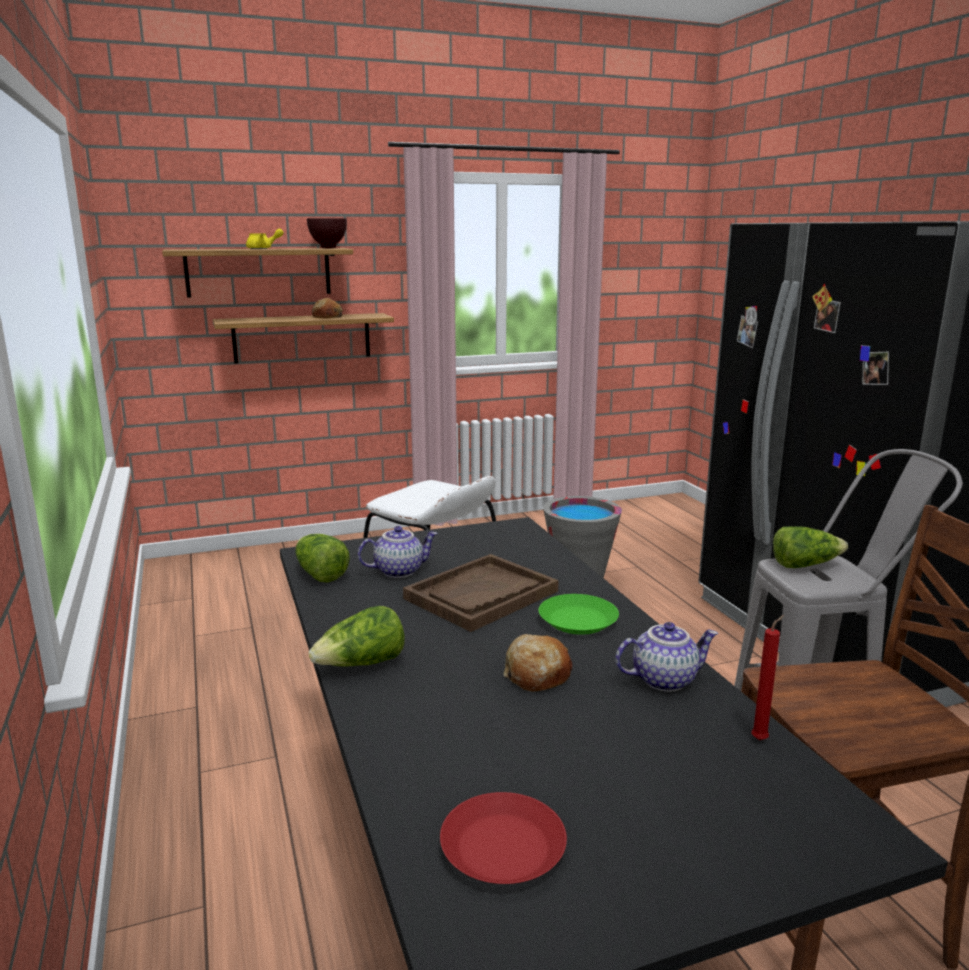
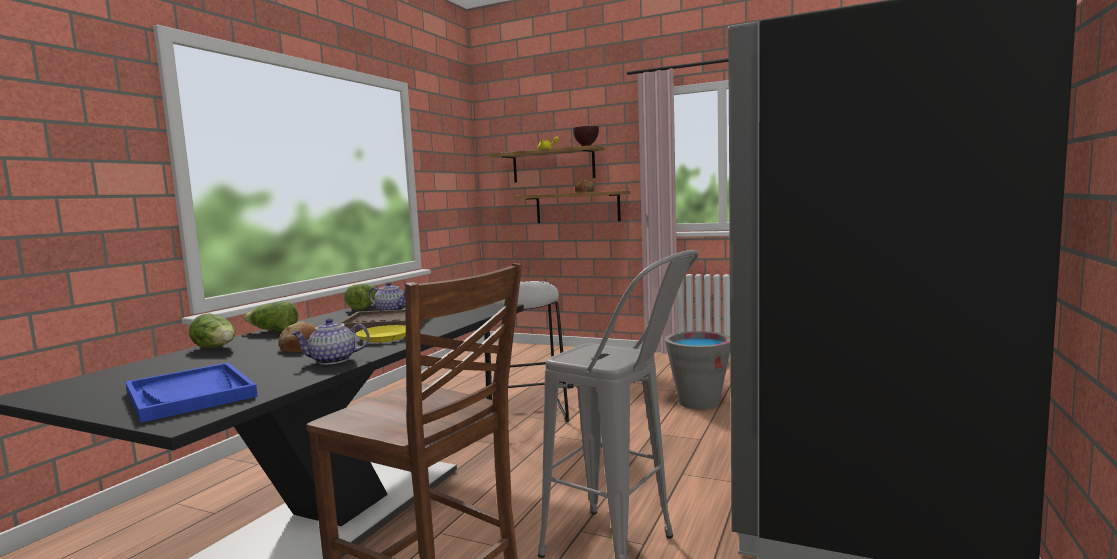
camera: 45 degrees right, 10 degrees down
red plate [440,792,567,884] -> none
green plate [539,594,619,635] -> yellow plate [356,325,406,343]
teapot [615,622,718,692] -> teapot turned 135 degrees clockwise [291,318,369,365]
red candle [751,615,784,740] -> none
lettuce [773,526,848,568] -> lettuce moved to [189,313,236,348]
none -> blue tray [126,362,258,423]

